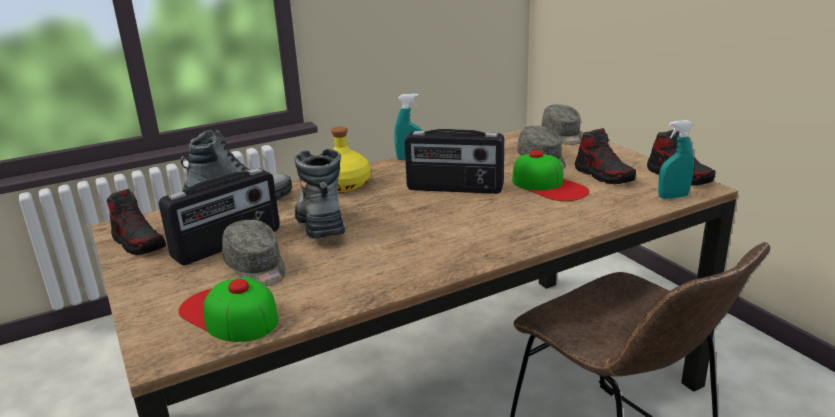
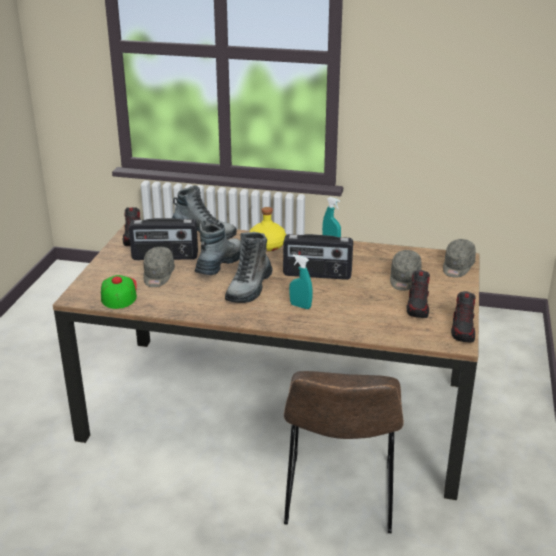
camera: 40 degrees right, 5 degrees up
radio [404,129,504,194] -> radio turned 45 degrees counterclockwise [283,234,353,280]
cap [512,150,589,201] -> none
turquoise spray bottle [658,120,694,199] -> turquoise spray bottle moved to [289,254,313,309]
none -> boot [225,232,273,303]

